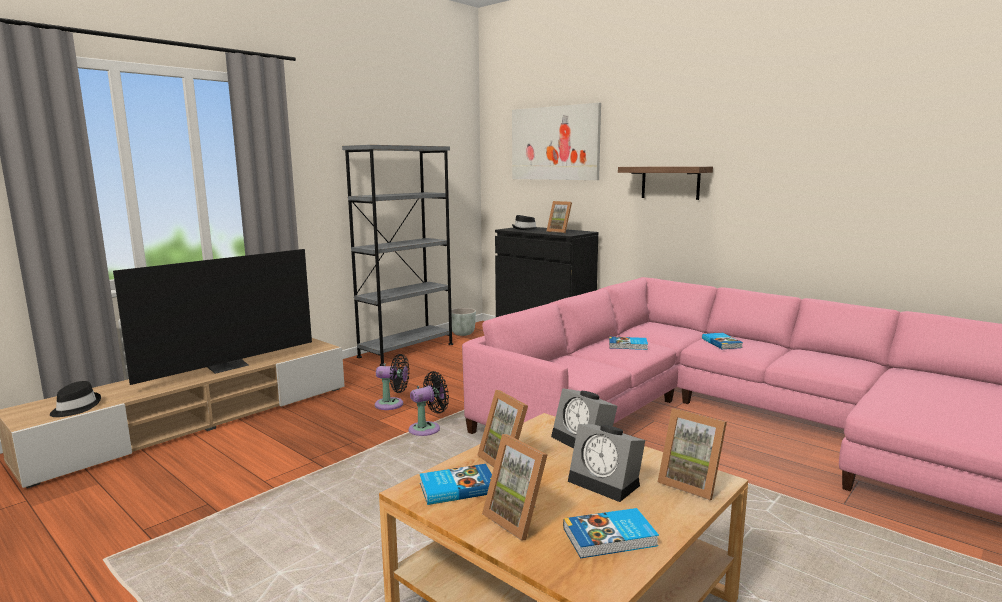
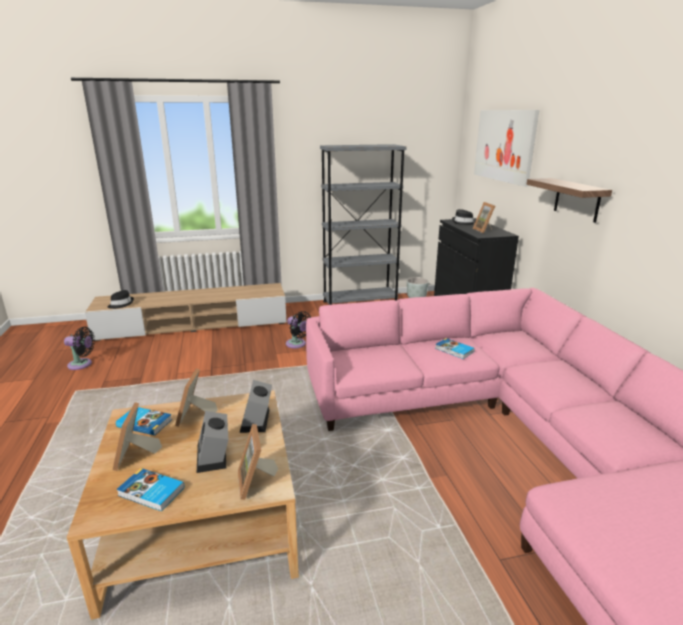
camera: 35 degrees right, 10 degrees up
television [113,249,312,385] -> none
black fan [409,371,449,436] -> black fan moved to [64,327,95,370]
book [702,333,743,349] -> none

